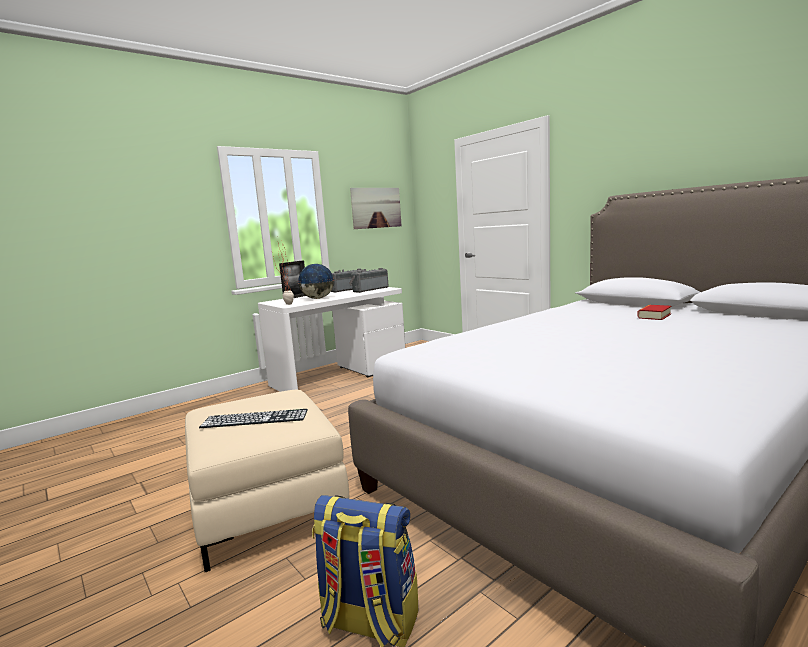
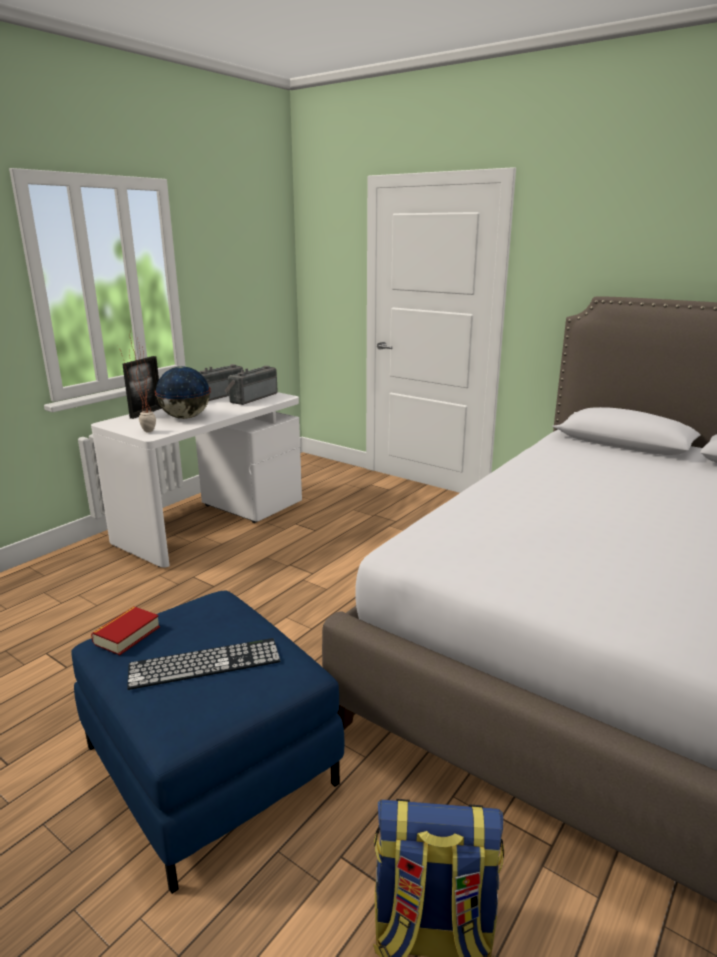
camera: 15 degrees left, 10 degrees up
beige ottoman [185,390,349,572] -> blue ottoman [71,591,344,894]
picture [350,188,402,229] -> none
book [637,305,672,320] -> book moved to [91,606,160,655]

